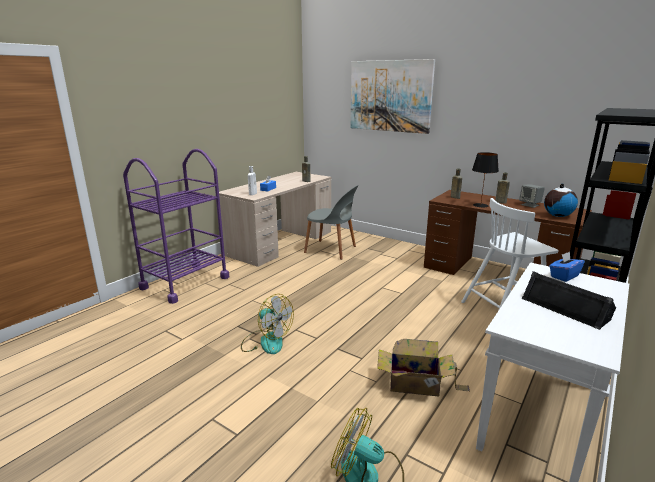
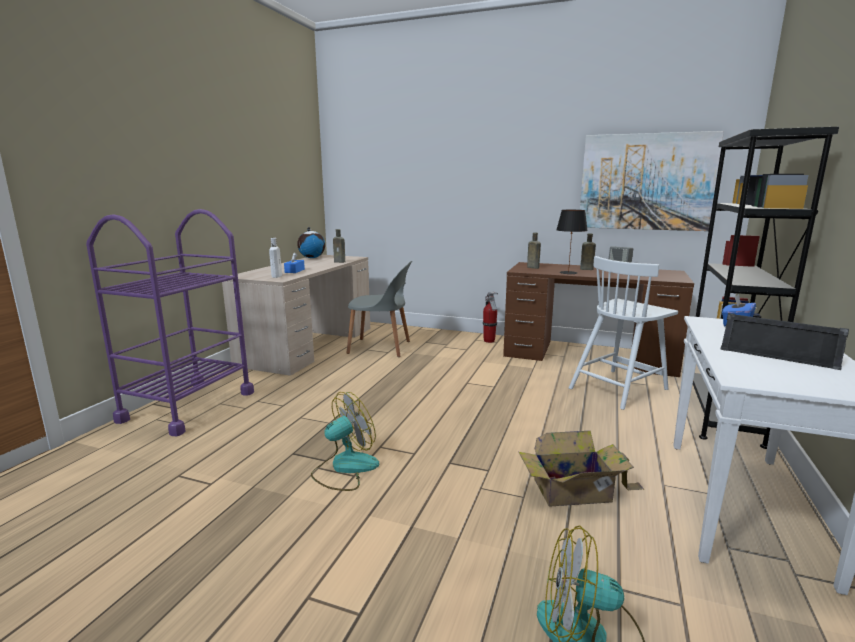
camera: 15 degrees left, 5 degrees down
fan [241,294,294,354] -> fan turned 60 degrees counterclockwise [311,392,379,491]
picture [350,59,435,134] -> picture moved to [580,131,724,231]
globe [544,183,578,217] -> globe moved to [297,227,325,258]
none -> fire extinguisher [483,292,498,343]

